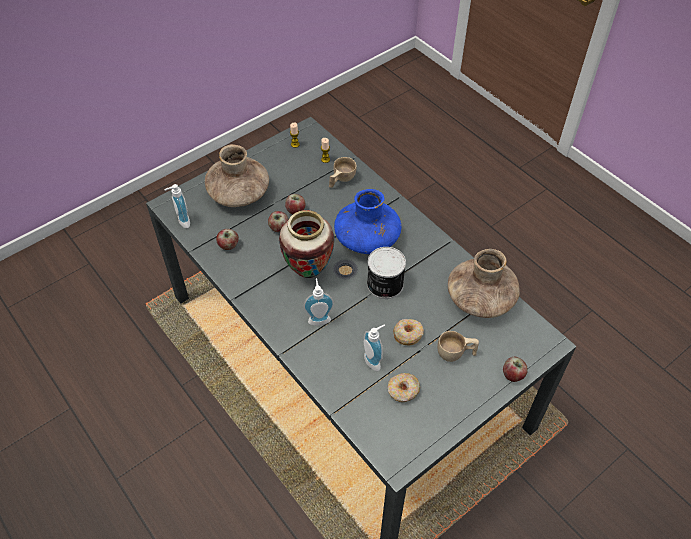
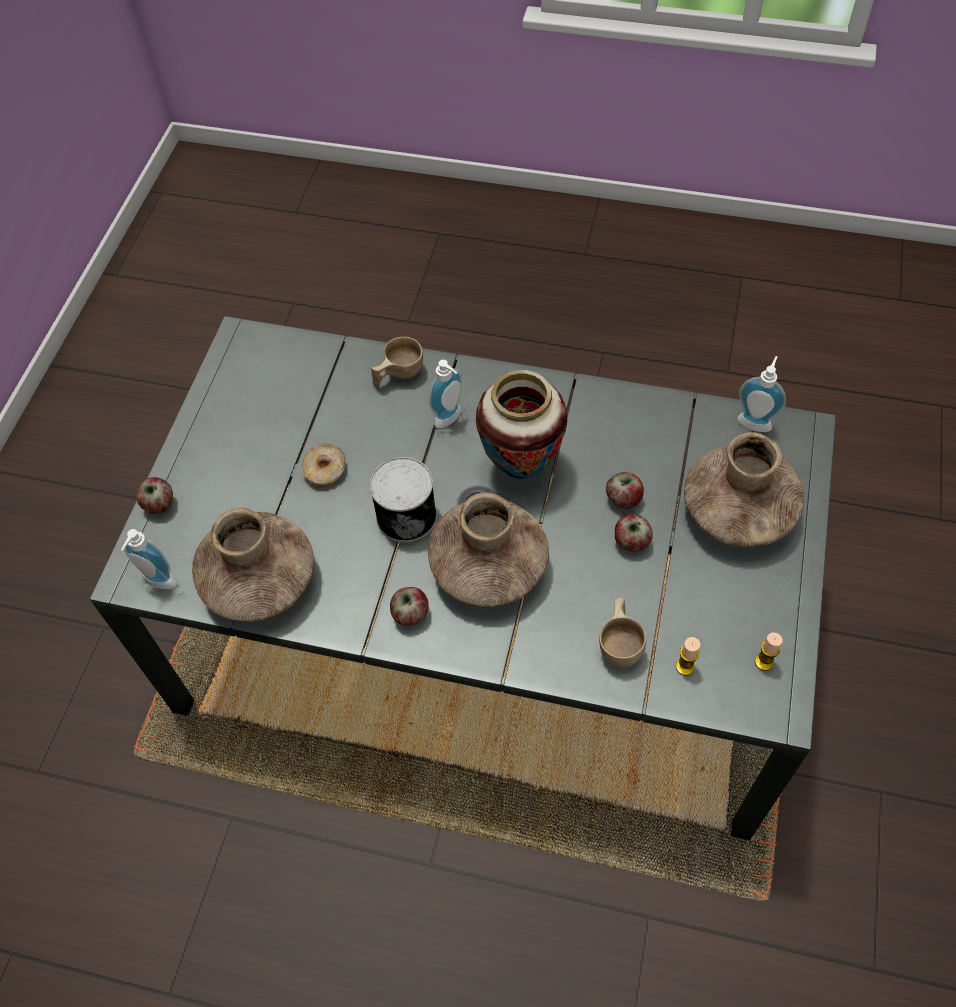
camera: 145 degrees right, 5 degrees up
apple [216,229,239,250] -> apple moved to [390,587,429,626]
blue vase [334,189,401,254] -> brown vase [428,493,549,607]
soap dispenser [364,324,385,371] -> soap dispenser moved to [121,529,177,589]
donut [387,373,420,402] -> none
beige cup [437,331,479,362] -> beige cup moved to [371,337,423,385]

